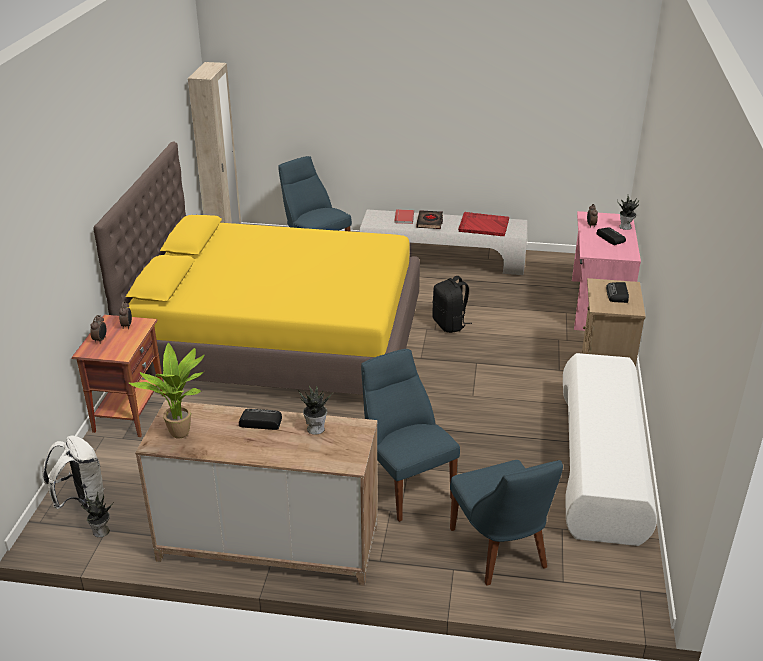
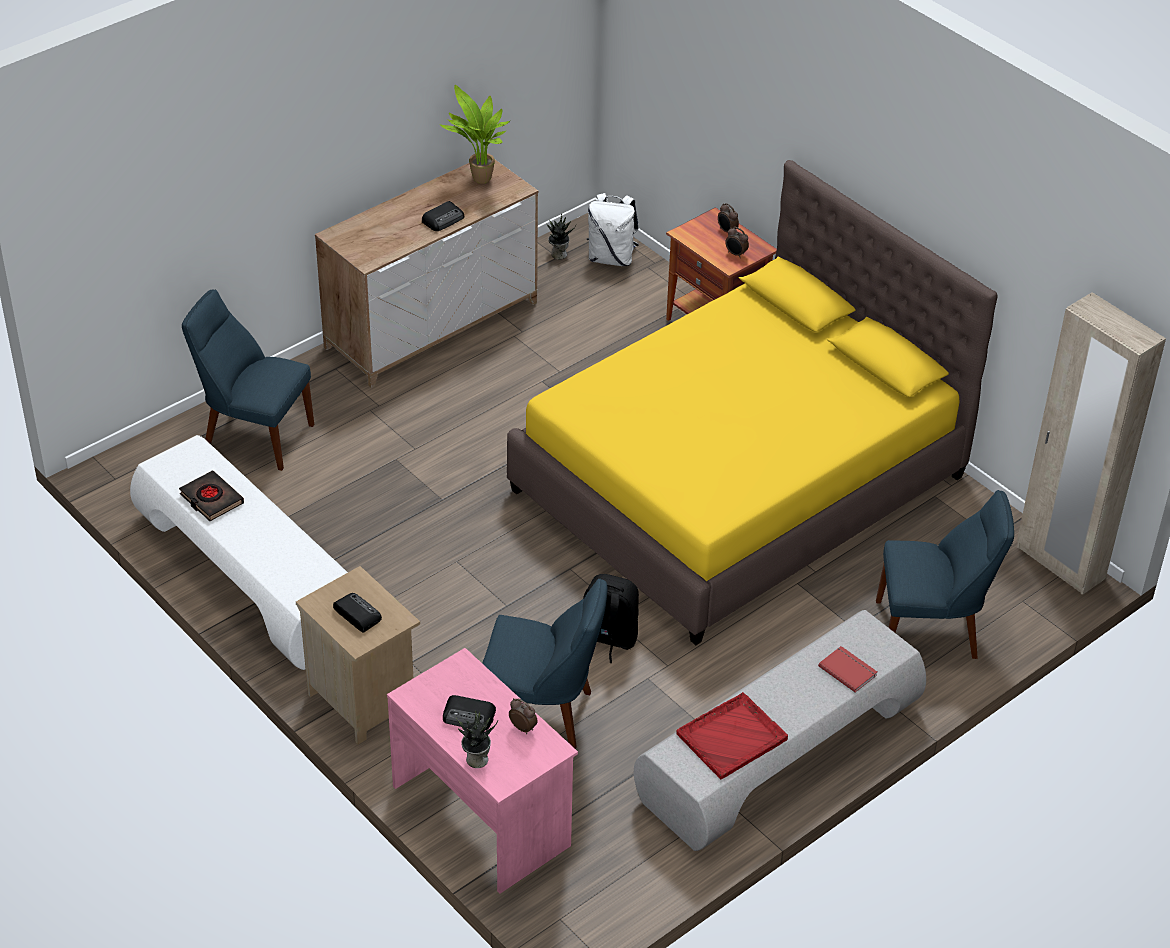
camera: 130 degrees right, 10 degrees up
potted plant [298,385,333,435] -> none
blue chair [361,349,460,522] -> blue chair moved to [482,579,608,749]
black book [416,210,443,229] -> black book moved to [179,470,244,521]

